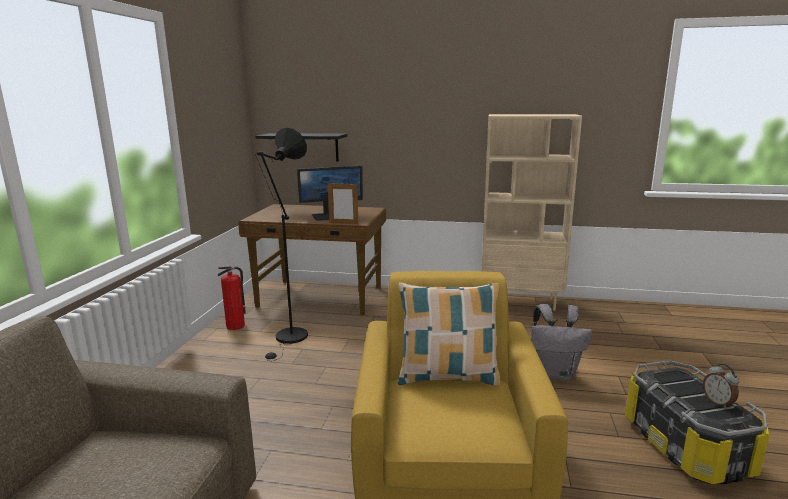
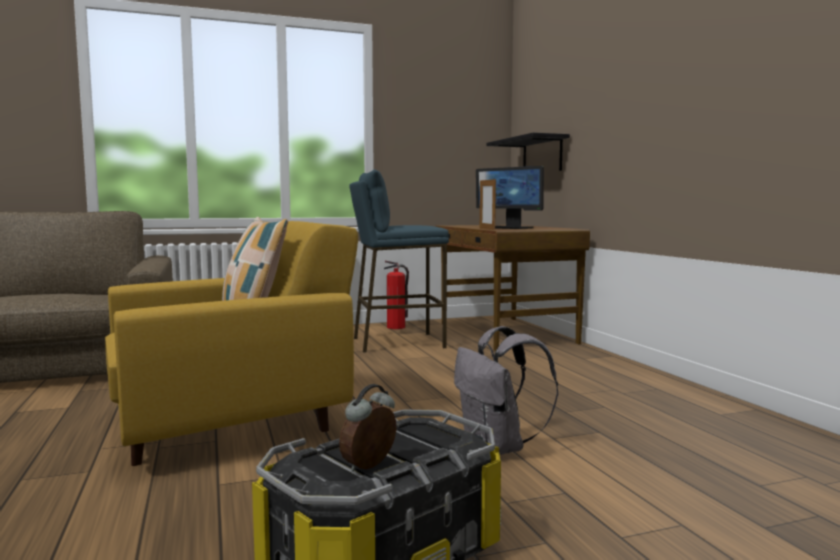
camera: 60 degrees right, 10 degrees down
black floor lamp [256,128,308,361] -> blue stool [349,169,449,353]
beige bookcase [482,114,582,311] -> none

